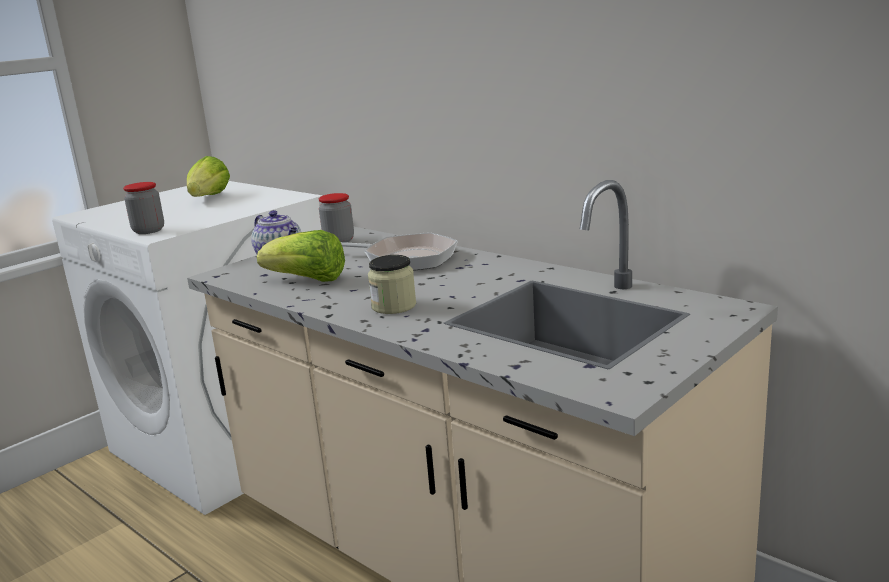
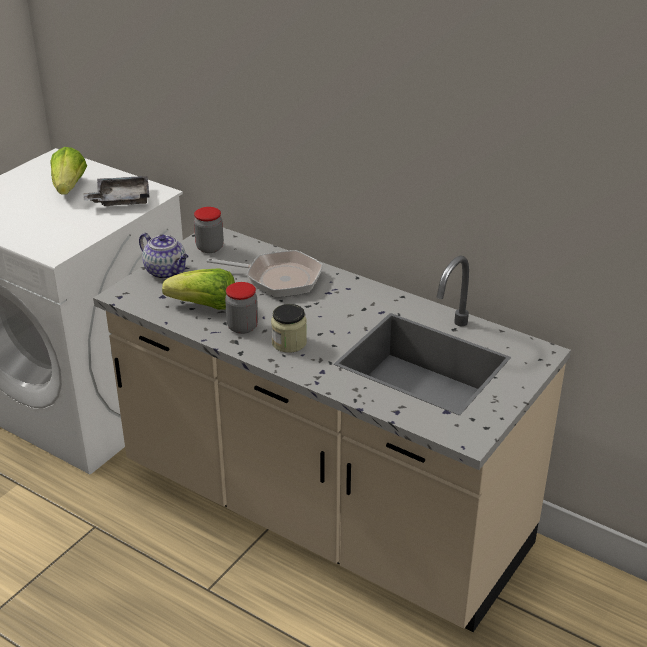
camera: 10 degrees left, 15 degrees up
jar [123,182,164,234] -> jar moved to [225,282,258,334]
none -> grey tray [84,176,150,206]

